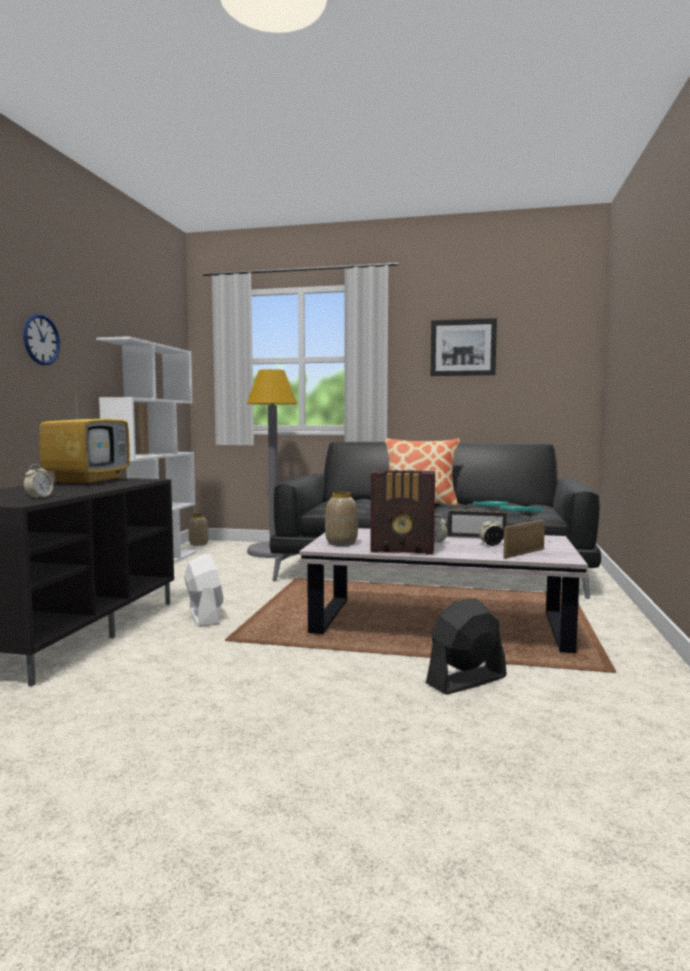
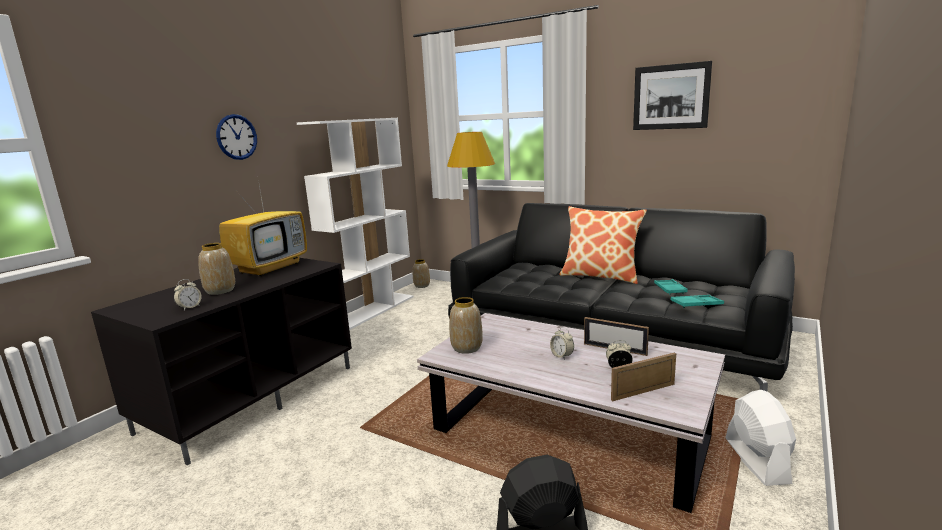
camera: 20 degrees right, 10 degrees up
white fan [184,554,223,627] -> white fan moved to [726,390,796,486]
radio [371,470,435,555] -> none
none -> vase [198,243,235,295]

